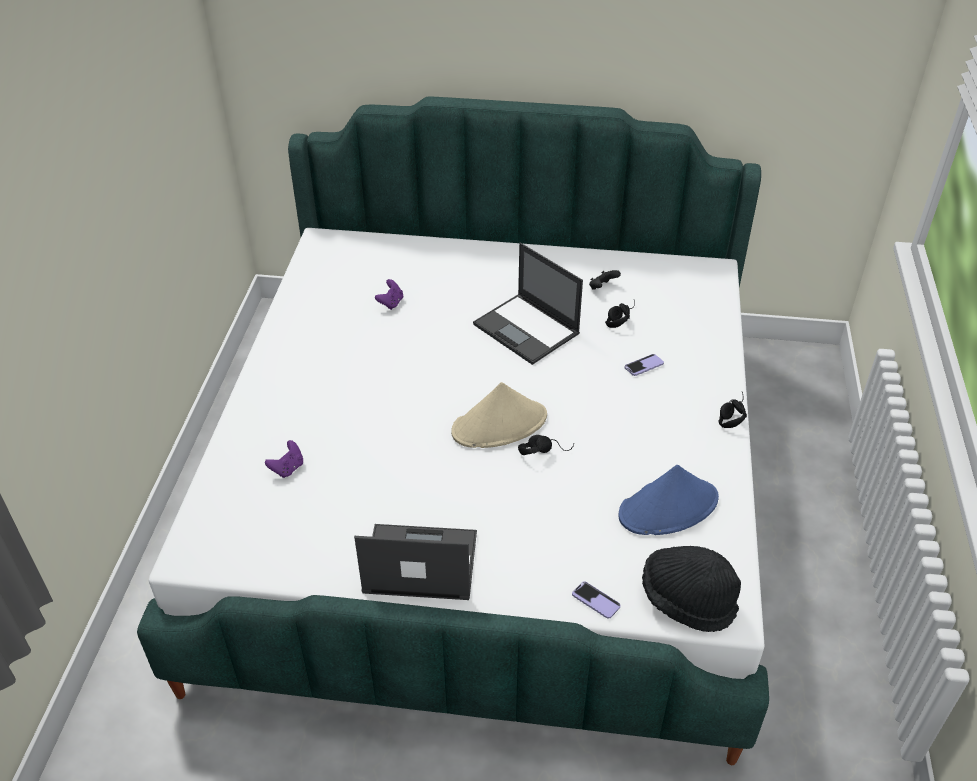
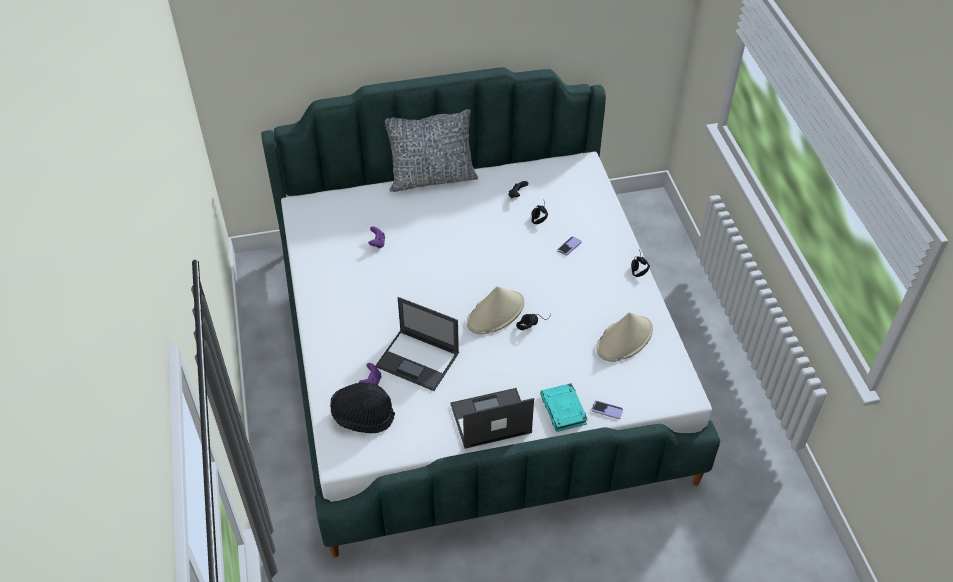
camera: 20 degrees left, 5 degrees up
laptop [473,243,583,365] -> laptop moved to [375,297,459,391]
blue hat [618,465,719,535] -> beige hat [597,312,653,362]
black hat [642,546,741,632] -> black hat moved to [330,382,395,433]
none -> pillow [385,109,478,192]
none -> turquoise book [540,383,588,432]

